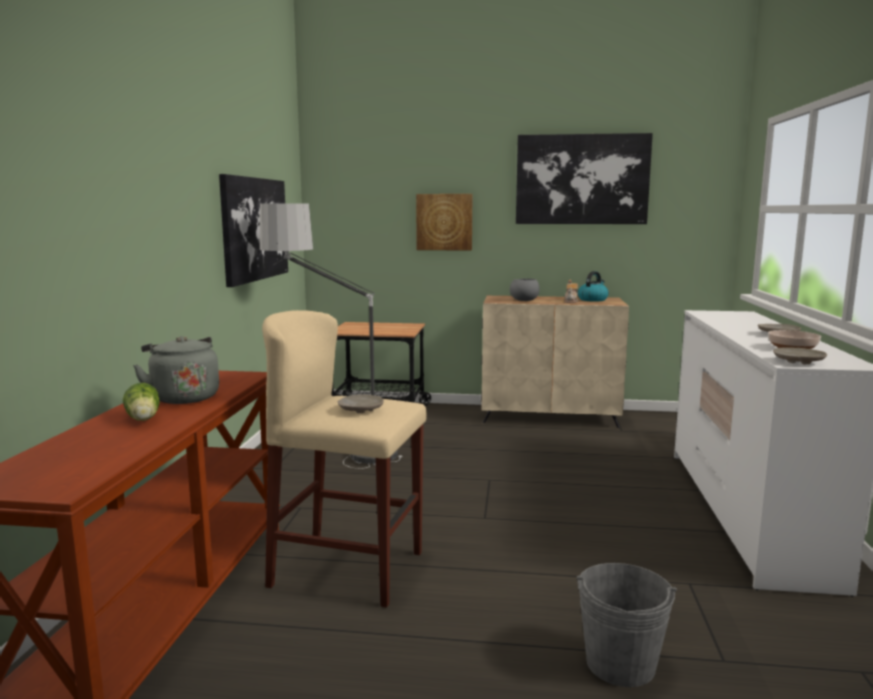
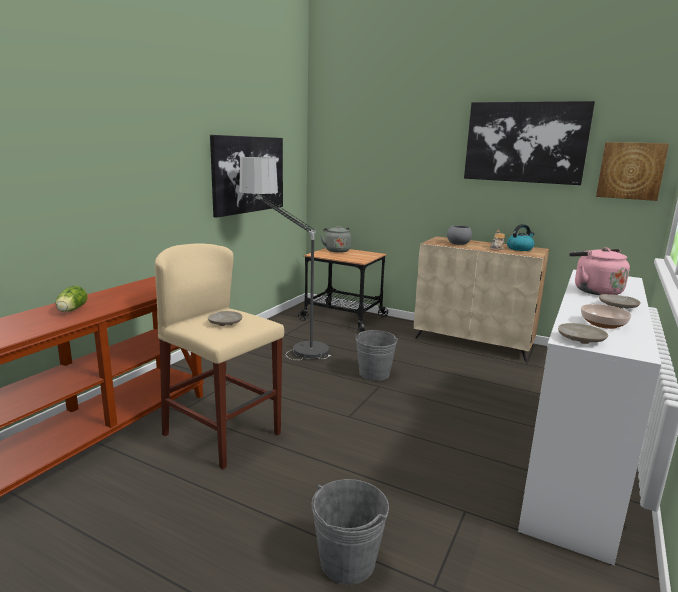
camera: 20 degrees right, 5 degrees up
grey kettle [133,336,219,404] -> grey kettle moved to [320,226,351,253]
picture [416,194,472,251] -> picture moved to [596,142,669,201]
none -> grey bucket [355,330,398,381]
none -> pink kettle [569,247,630,295]

